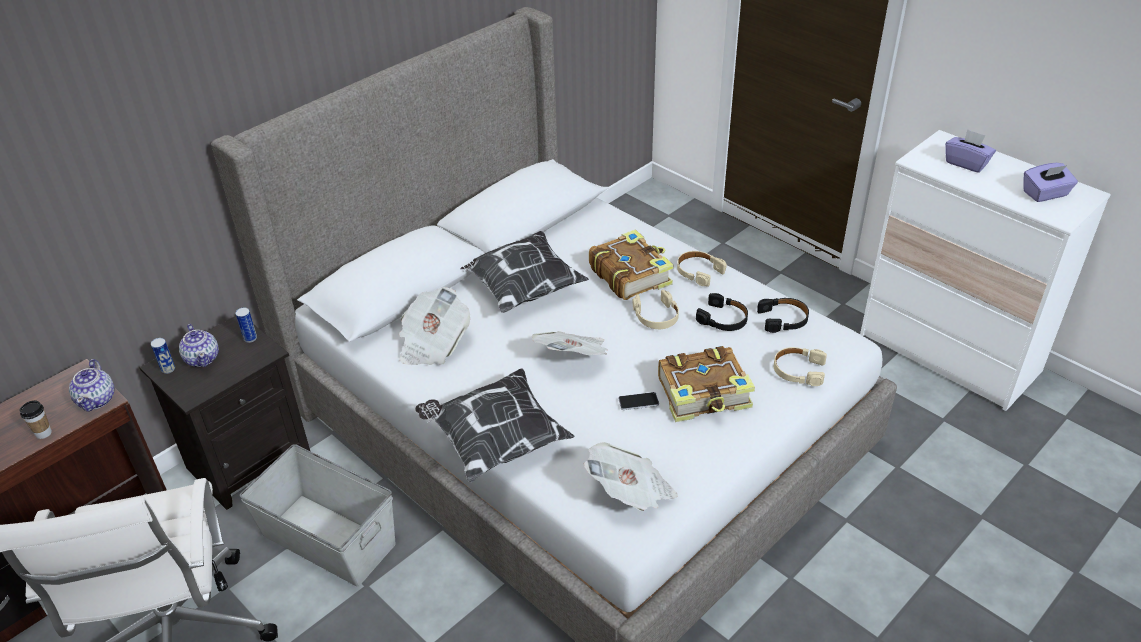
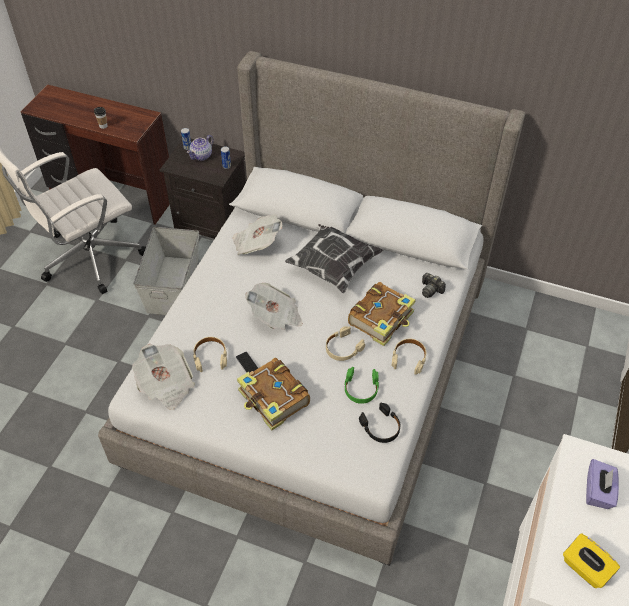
camera: 65 degrees right, 10 degrees up
teapot [69,359,115,412] -> none
pillow [415,368,575,482] -> none
black headphones [696,293,748,331] -> green headphones [344,367,379,404]
beige headphones [774,347,827,386] -> beige headphones moved to [193,337,227,372]
purple tissue box [1023,163,1078,202] -> yellow tissue box [563,533,620,588]
none -> camera [422,273,446,298]

